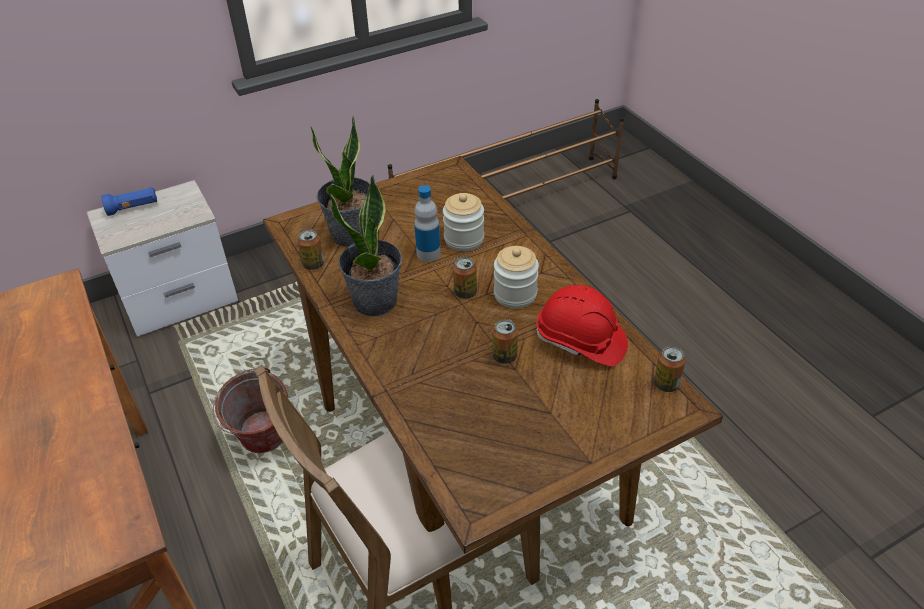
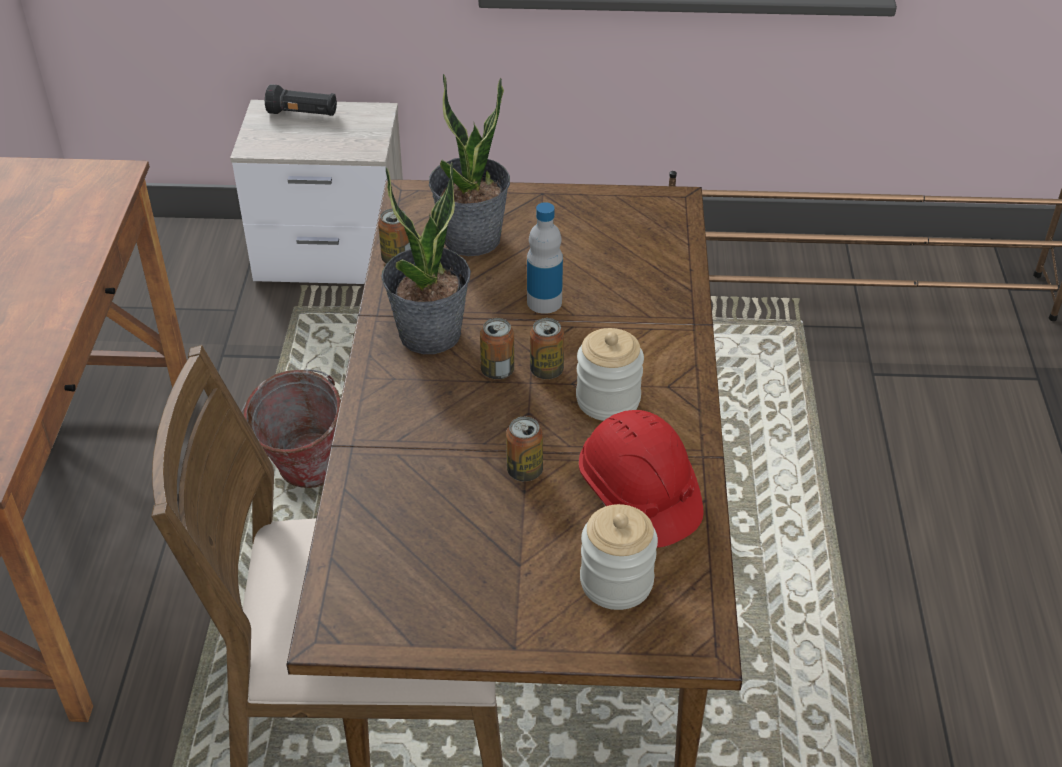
camera: 30 degrees right, 0 degrees up
blue flashlight [101,187,157,216] -> black flashlight [265,84,337,116]
jar [443,193,484,251] -> jar moved to [580,504,658,610]
can [654,346,686,392] -> can moved to [480,318,514,379]

